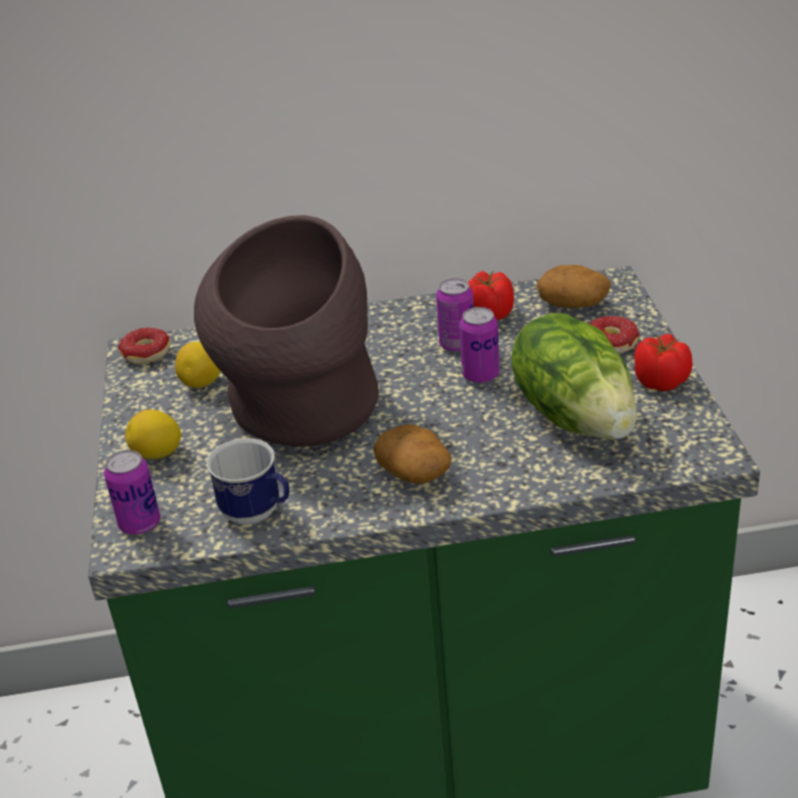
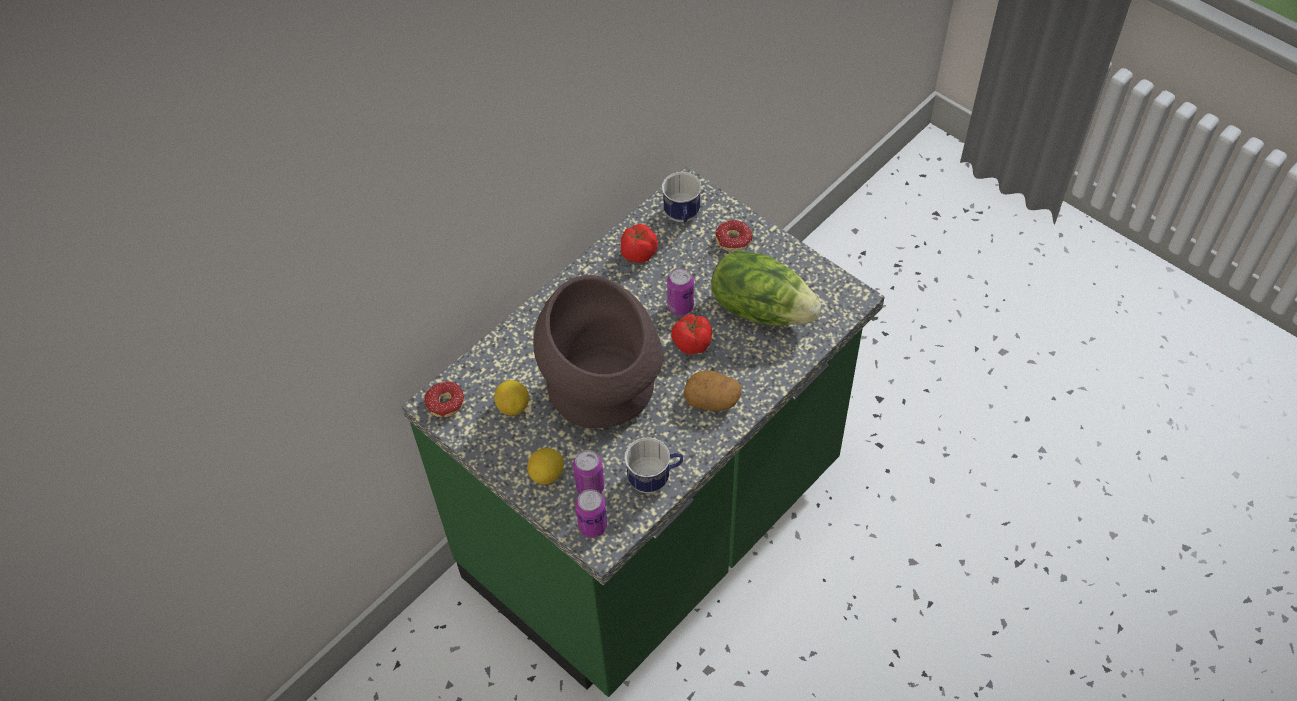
camera: 40 degrees left, 20 degrees up
can [436,278,474,352] -> can moved to [573,450,604,494]
potato [537,265,611,308] -> mug [662,172,701,222]
tomato [634,334,693,391] -> tomato moved to [671,314,712,355]

